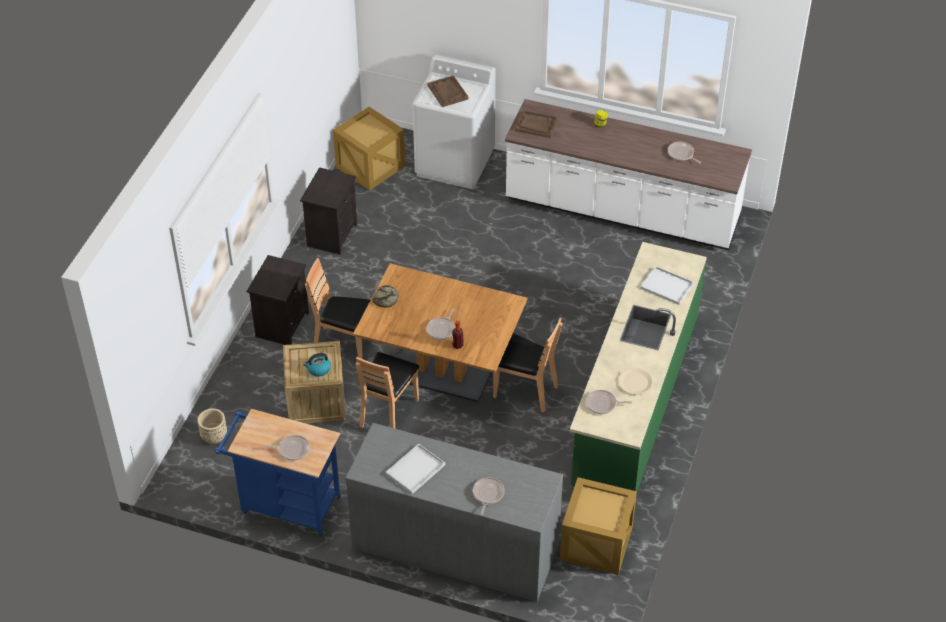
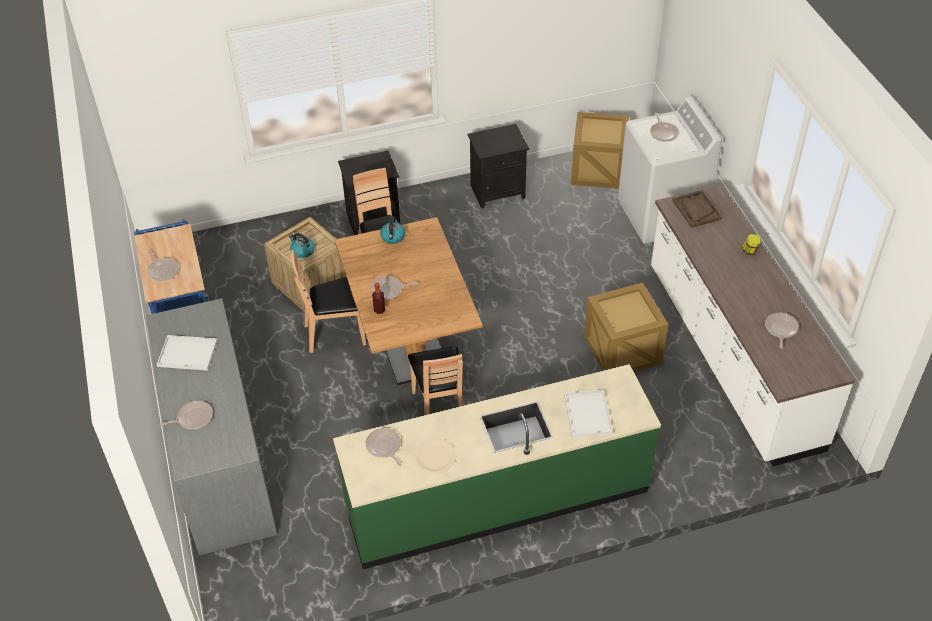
camera: 55 degrees right, 0 degrees up
beige planter [198,408,227,444] -> none
bread [372,285,399,308] -> kettle [380,217,405,244]
brown tray [427,75,468,107] -> frying pan [650,113,679,142]
crate [560,477,637,575] -> crate moved to [584,283,668,372]

